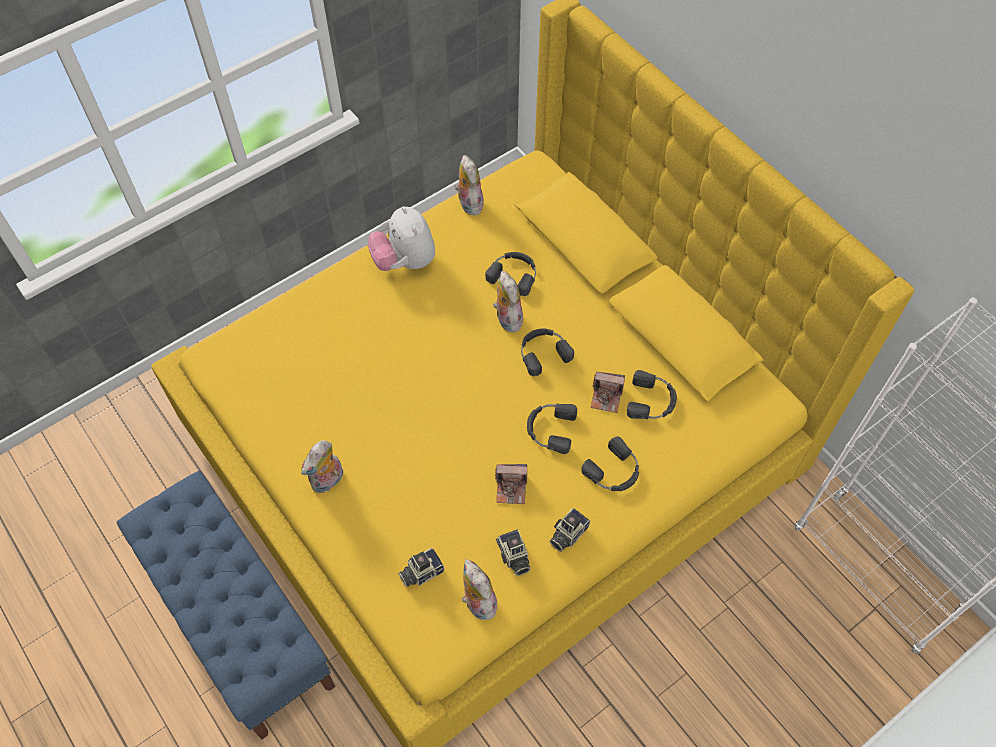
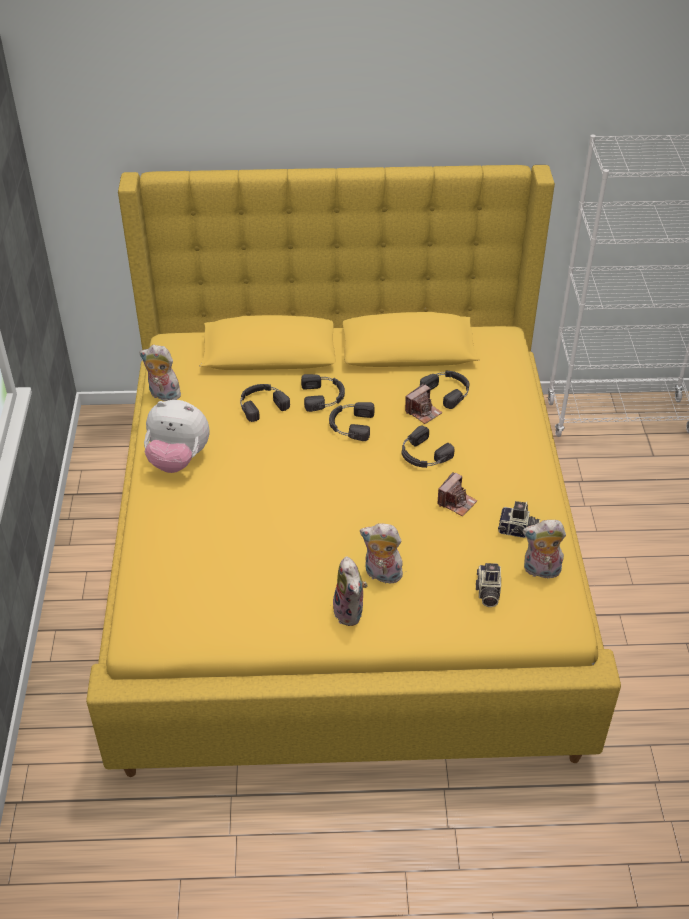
camera: 55 degrees left, 15 degrees down
blue bench [117,471,336,739] -> none
plush toy [493,271,523,332] -> plush toy moved to [360,523,403,583]
camera [550,508,590,552] -> none
black headphones [581,436,639,491] -> black headphones moved to [301,374,345,412]

